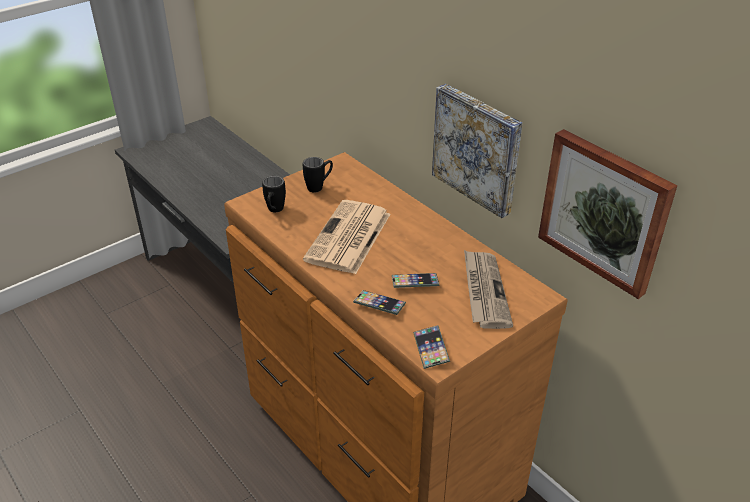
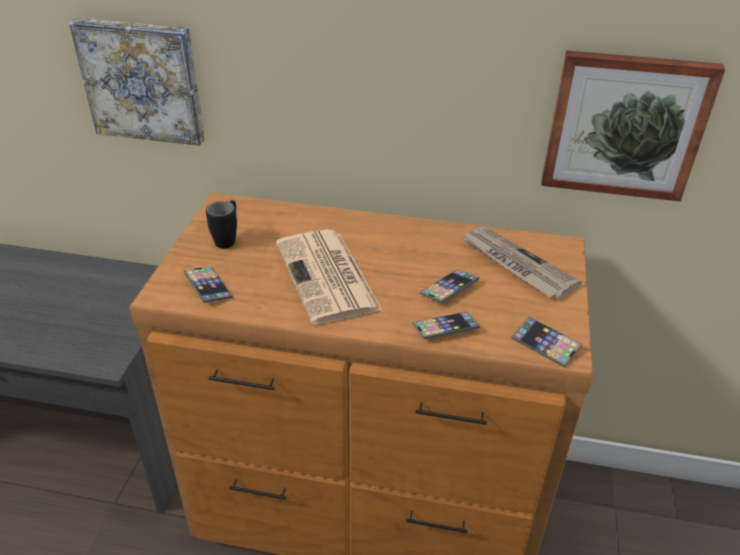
camera: 40 degrees left, 0 degrees up
black mug [262,176,286,212] -> phone [183,266,233,303]
picture [432,84,522,218] -> picture moved to [69,18,205,146]

